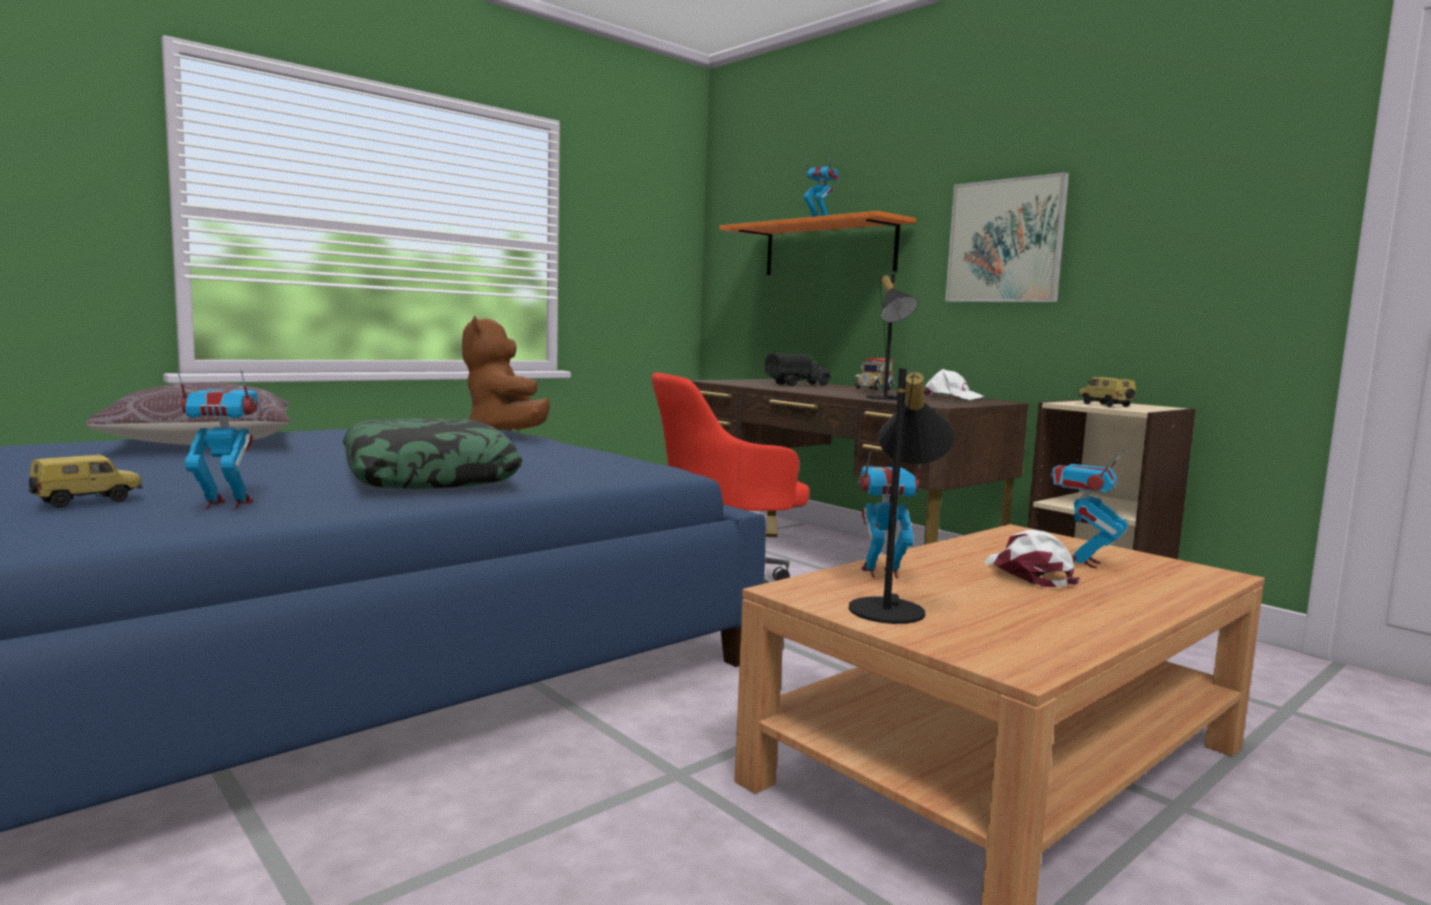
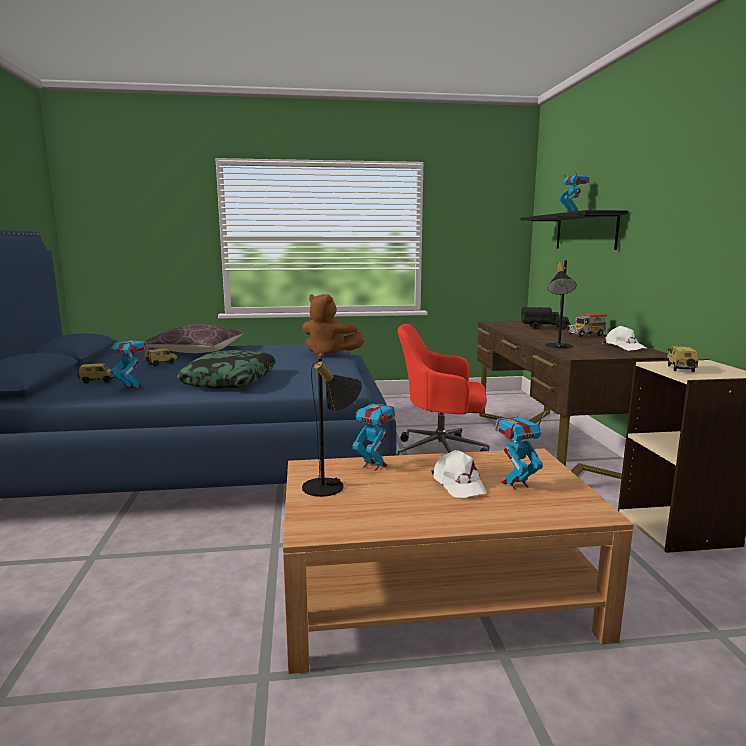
camera: 35 degrees right, 5 degrees up
brown plush toy [462,316,550,430] -> brown plush toy turned 75 degrees counterclockwise [302,294,364,358]
orange shelf [719,211,916,275] -> black shelf [521,210,629,250]
picture [945,172,1069,302] -> none
white cap [985,530,1080,587] -> white cap turned 135 degrees clockwise [431,450,487,498]
none -> toy car [145,348,178,367]

